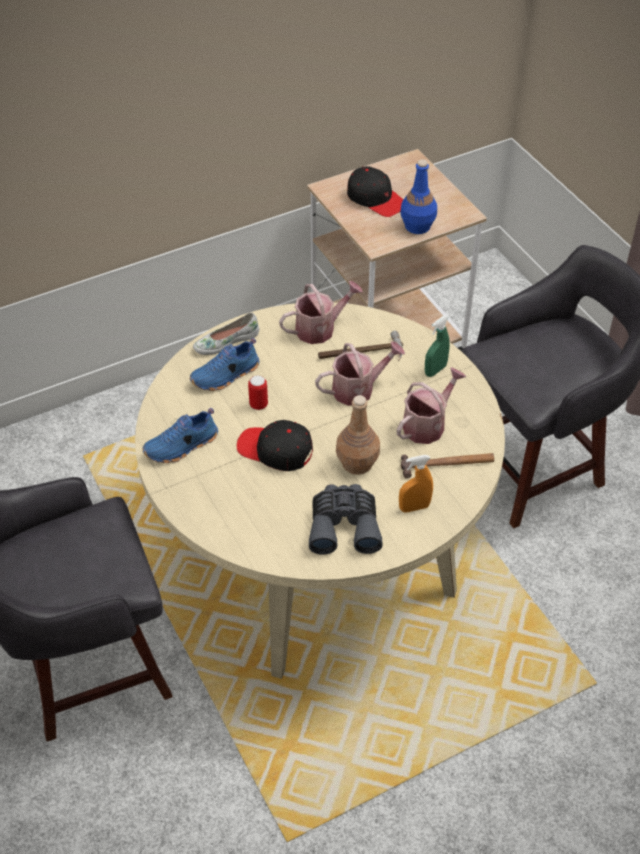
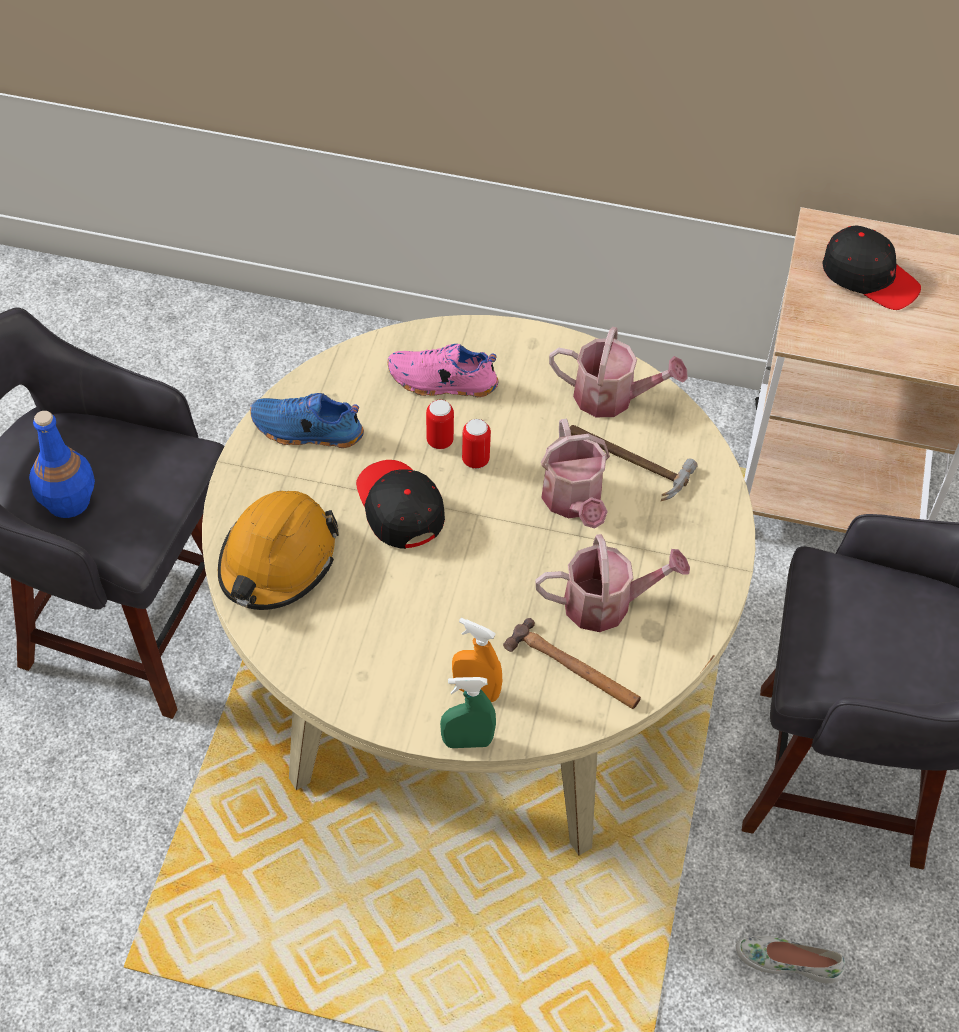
camera: 40 degrees right, 5 degrees up
blue shoe [190,338,259,391] -> pink shoe [387,344,499,397]
white shoe [193,312,259,355] -> white shoe moved to [736,936,845,984]
grey binoculars [309,484,383,555] -> none
watering can [315,341,405,406] -> watering can turned 60 degrees clockwise [541,419,610,529]
brown bottle [336,395,380,475] -> none
black cap [347,166,403,217] -> black cap turned 45 degrees counterclockwise [822,225,921,310]
blue bottle [400,159,437,234] -> blue bottle moved to [29,411,95,518]
green spray bottle [425,315,450,377] -> green spray bottle moved to [440,677,496,748]
none -> orange hard hat [218,491,339,610]
none -> can [462,419,491,469]

